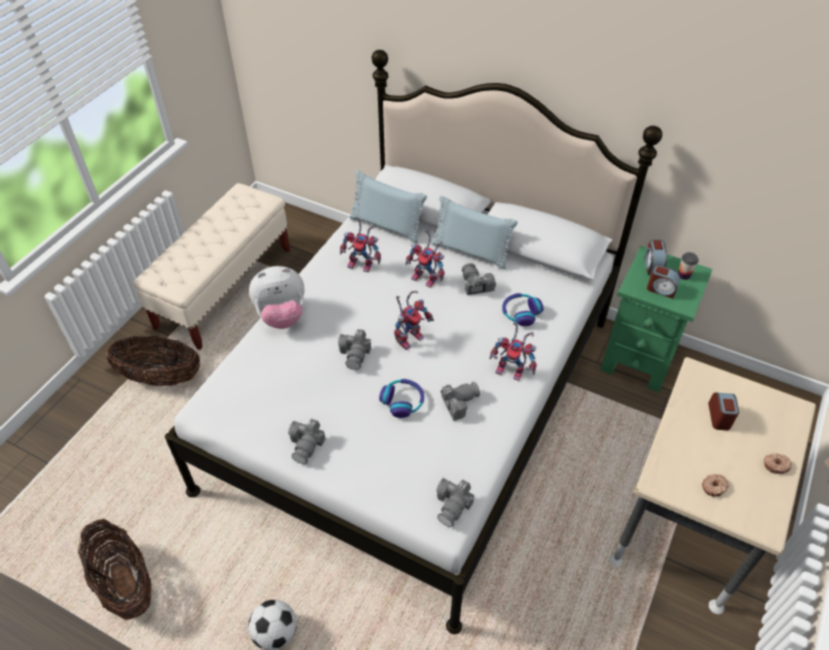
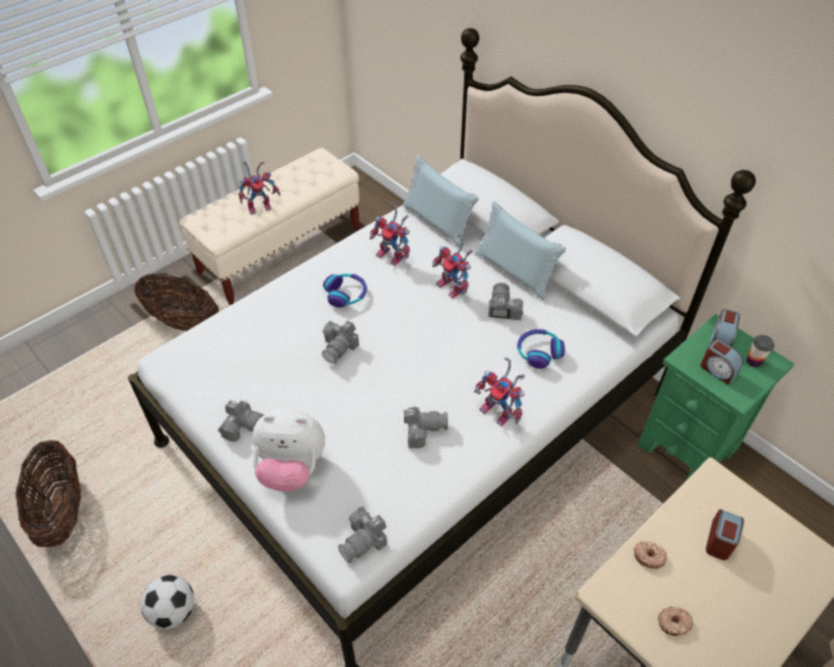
camera: 20 degrees right, 0 degrees up
plush toy [249,266,304,329] -> plush toy moved to [252,409,325,492]
camera [288,419,325,464] -> camera turned 105 degrees counterclockwise [218,400,263,442]
headphones [379,379,424,418] -> headphones moved to [323,274,367,308]
toy robot [394,291,434,350] -> toy robot moved to [239,161,281,214]
donut [764,453,791,474] -> donut moved to [634,542,667,569]

